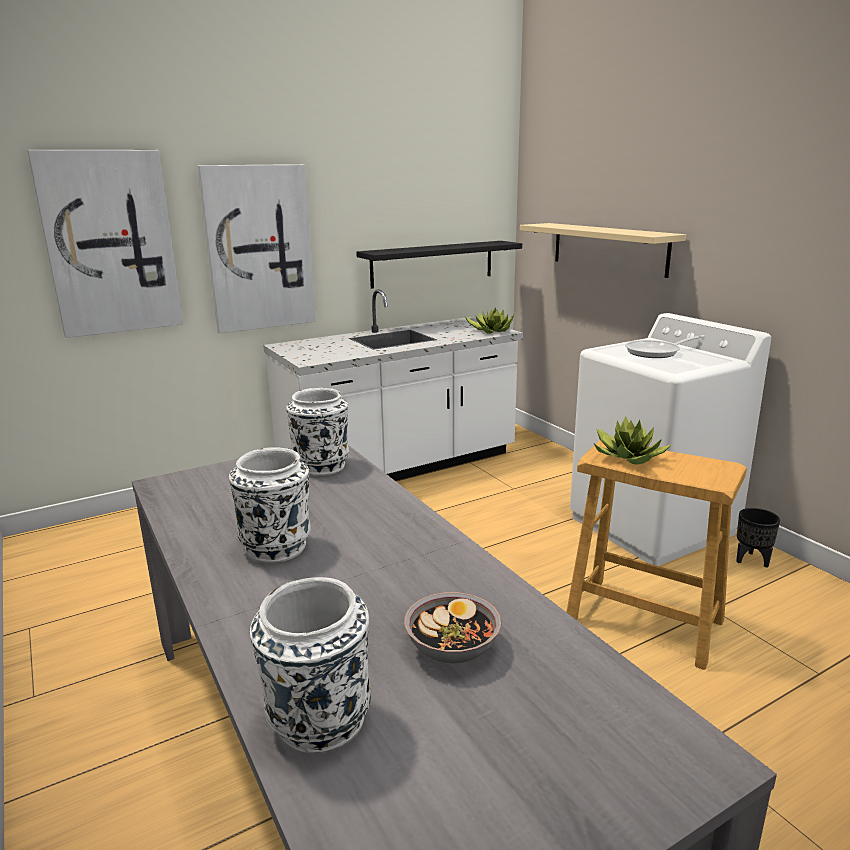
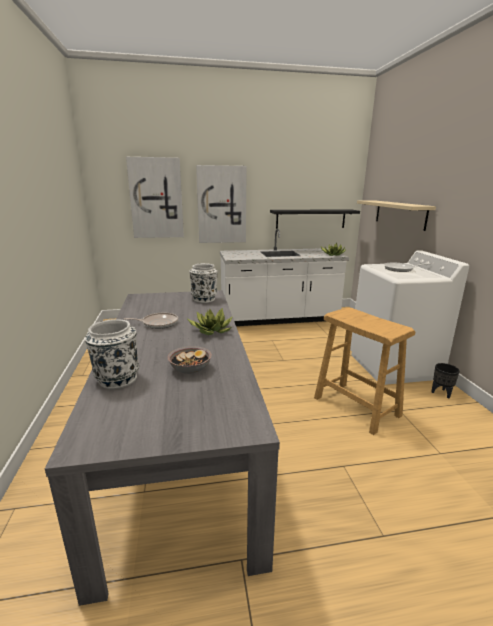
camera: 20 degrees right, 0 degrees up
white vase [229,447,311,563] -> frying pan [124,313,178,329]
potted plant [594,417,672,465] -> potted plant moved to [188,308,233,335]

